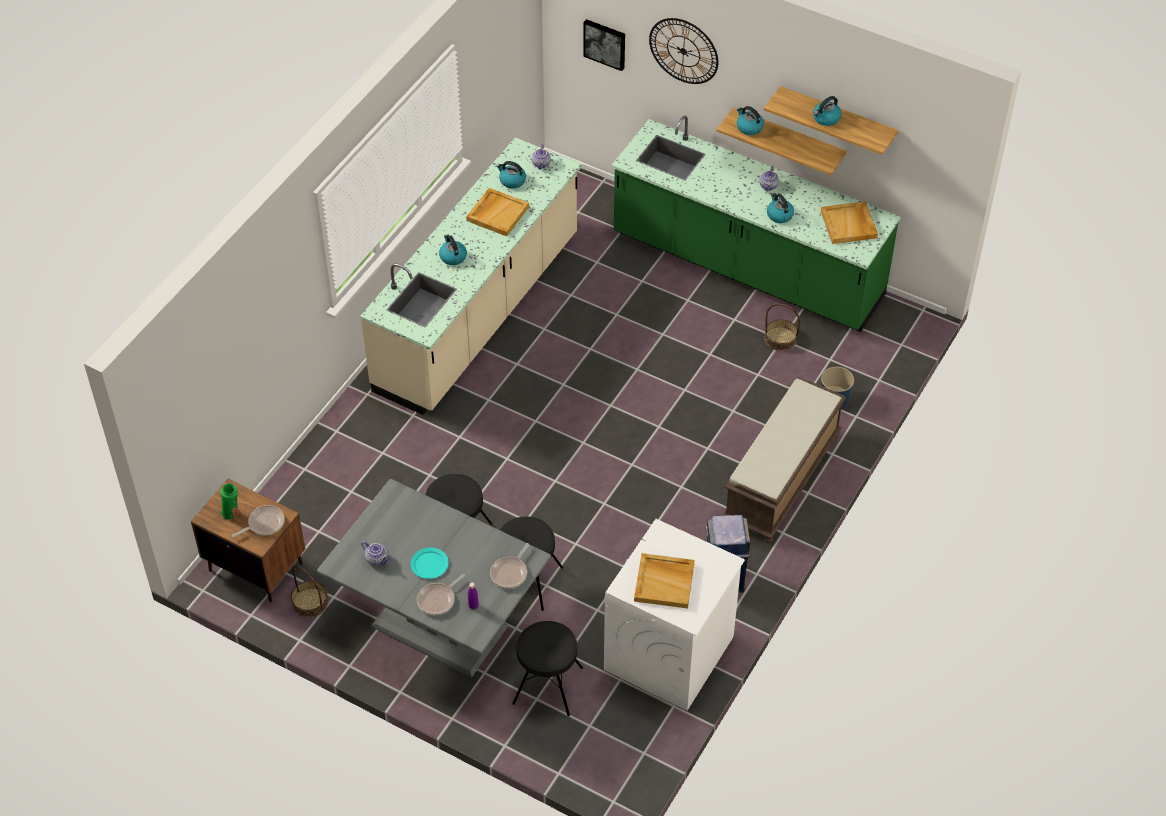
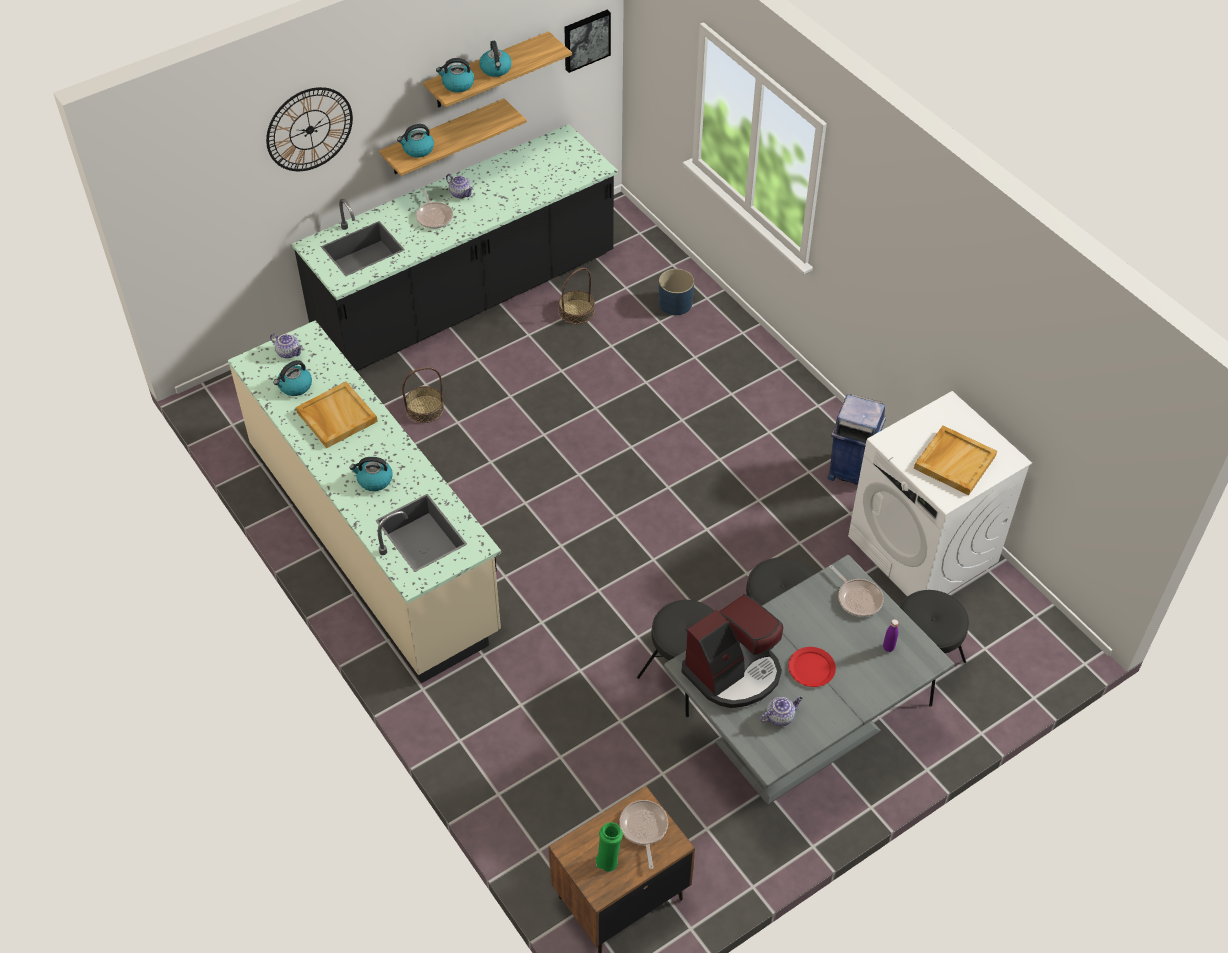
camera: 65 degrees left, 0 degrees up
basket [291,566,328,618] -> basket moved to [402,367,444,423]
turquoise plate [411,547,449,579] -> red plate [788,647,836,687]
frying pan [417,574,465,615] -> frying pan moved to [416,189,453,229]
picture [584,19,625,71] -> picture moved to [565,10,611,73]
green counter [611,116,900,332] -> black counter [292,124,618,371]
brown bench [722,377,846,543] -> none
kettle [767,193,794,223] -> kettle moved to [436,58,474,93]
beige tray [821,201,878,244] -> none
none -> coffee machine [682,594,783,708]

